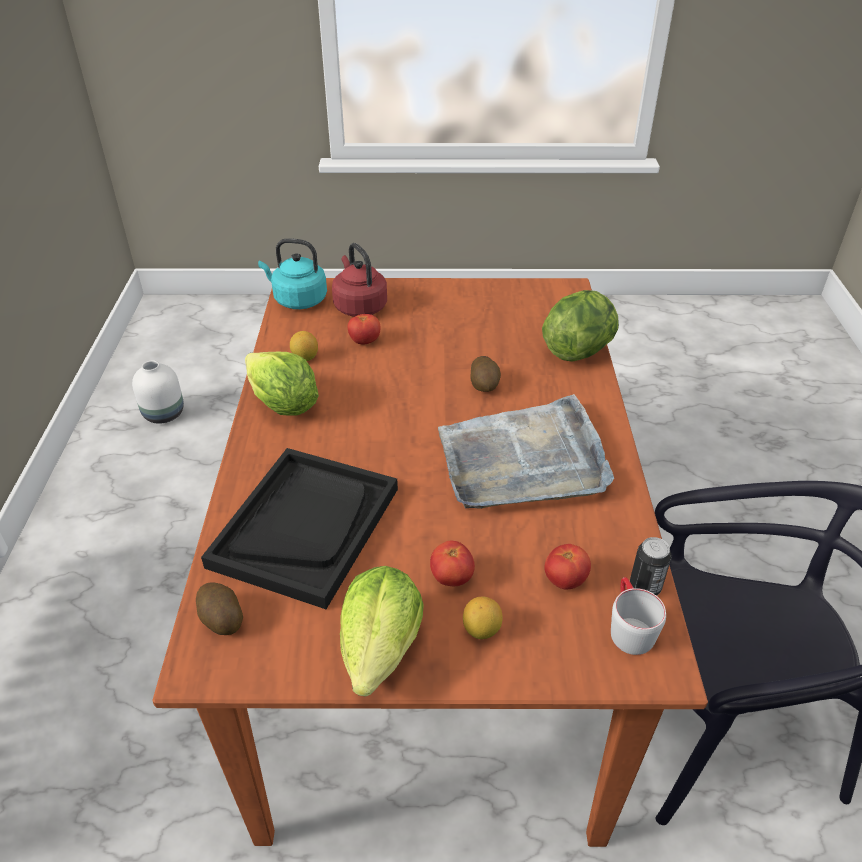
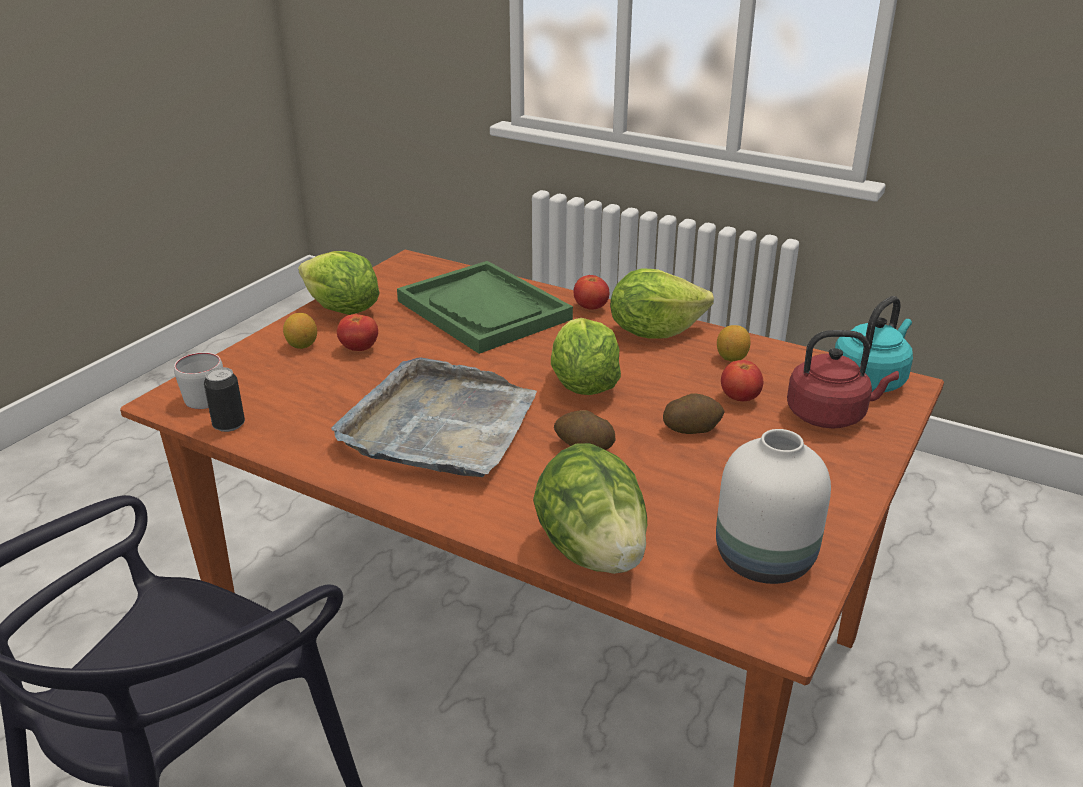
camera: 120 degrees right, 10 degrees down
white vase [132,360,184,424] -> white vase moved to [716,429,831,584]
potato [196,582,243,635] -> potato moved to [663,394,725,434]
black tray [201,448,398,609] -> green tray [397,261,573,354]
tomato [545,544,591,590] -> tomato moved to [574,275,609,310]
none -> lettuce [551,318,621,395]

